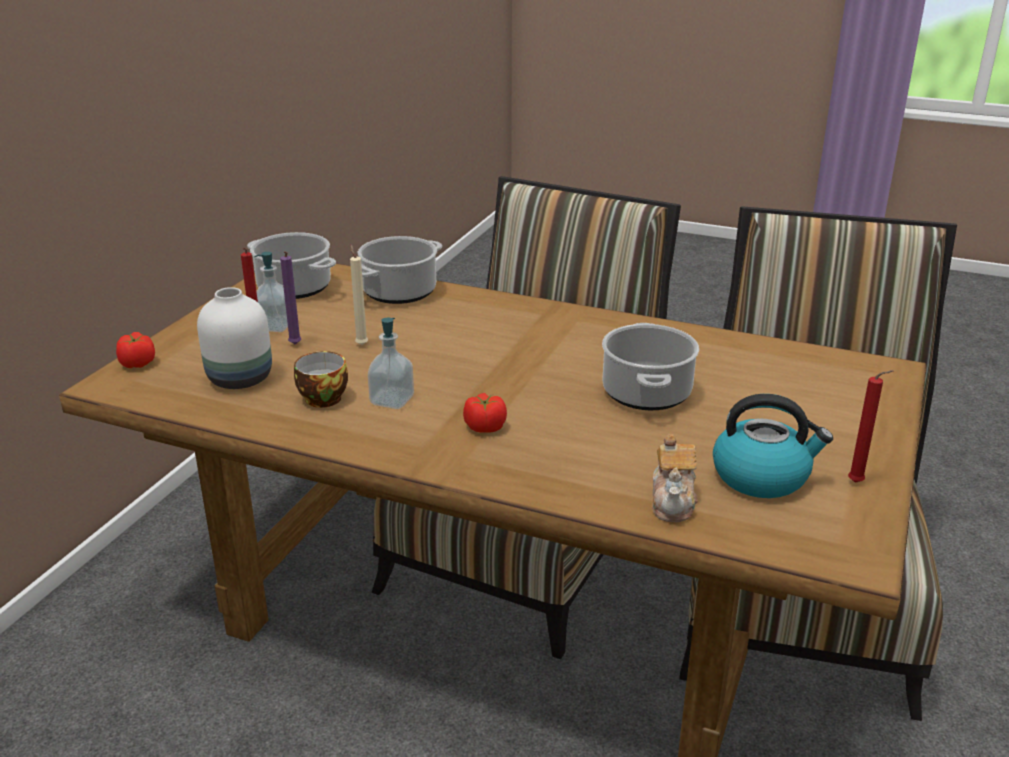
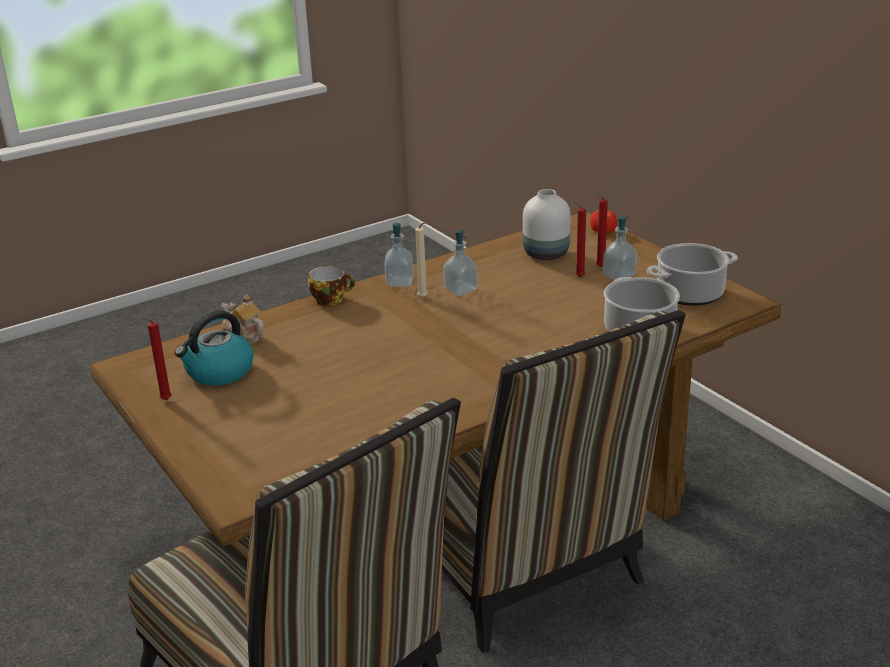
camera: 125 degrees right, 0 degrees up
purple candle [280,251,301,345] -> red candle [574,201,586,277]
cup [294,351,348,408] -> cup moved to [308,266,355,306]
beige candle [350,245,368,345] -> beige candle moved to [415,221,428,298]
tomato [463,393,507,433] -> none
cooking pot [602,323,699,410] -> none
none -> soap dispenser [384,223,413,287]

